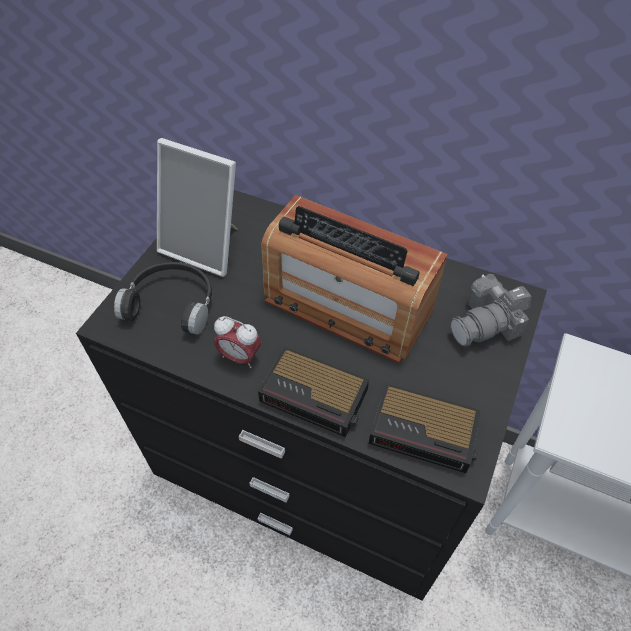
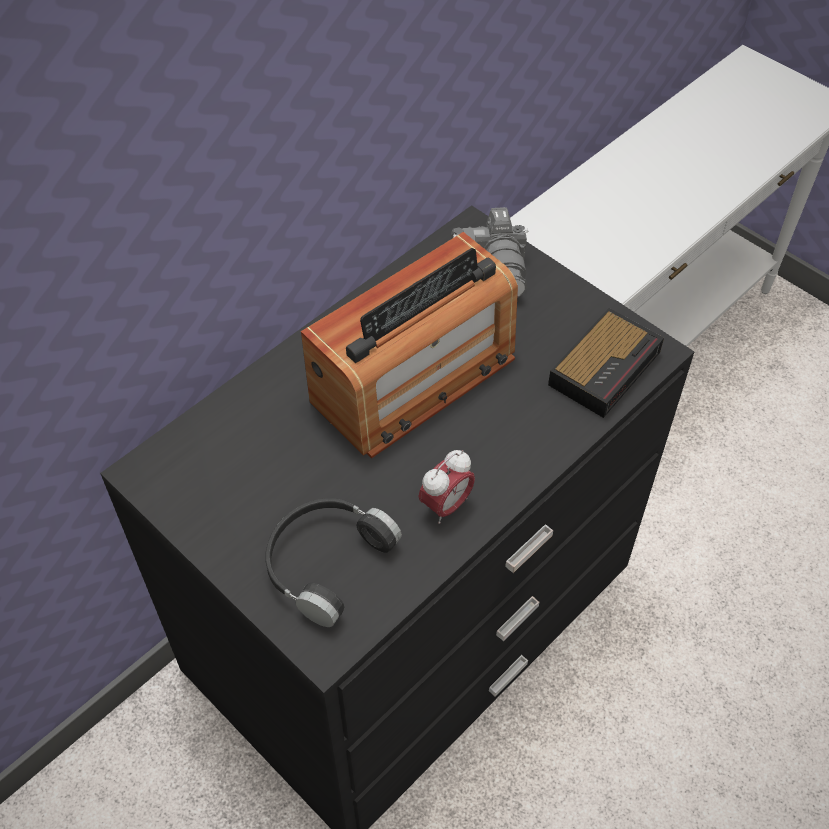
camera: 70 degrees left, 0 degrees up
picture frame [157,138,238,277] -> none
alarm clock [258,347,369,437] -> none

